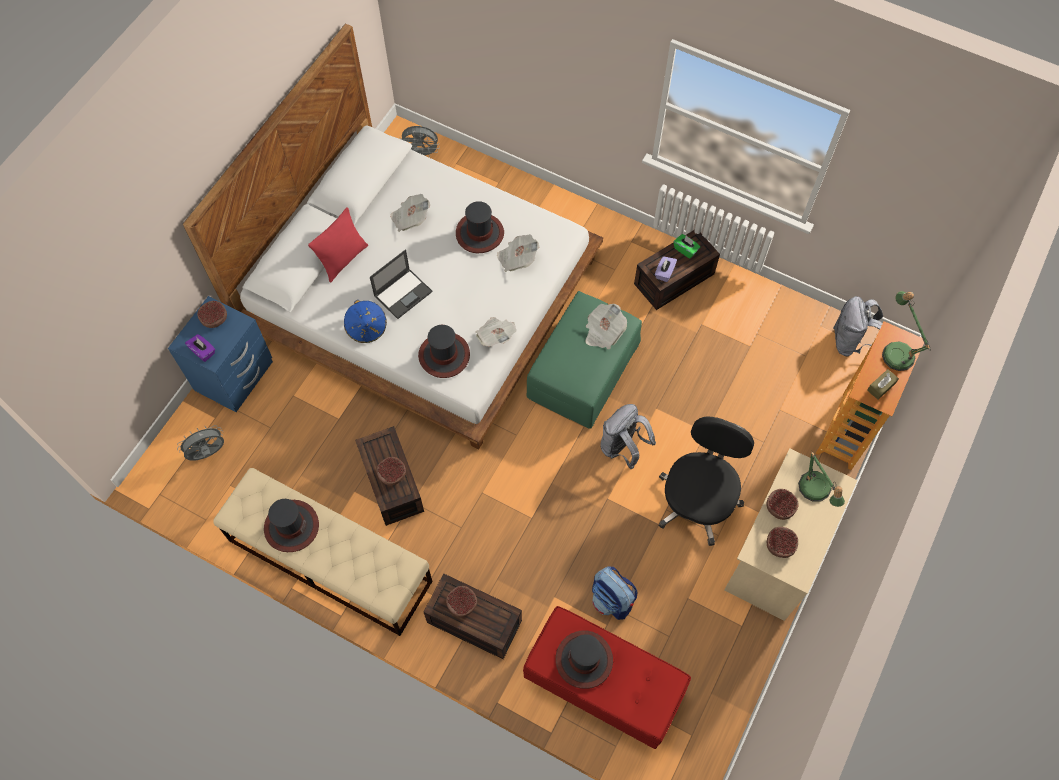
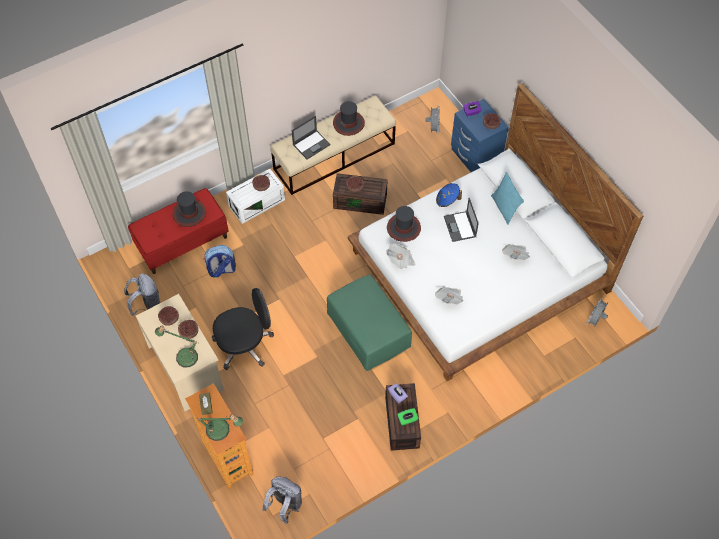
camera: 120 degrees right, 5 degrees down
red pillow [308,207,368,282] -> turquoise pillow [491,172,524,225]
brown storage box [424,573,522,659] -> white storage box [226,169,285,224]
hat [456,201,504,253] -> none
newspaper [585,304,627,349] -> none
grey backpack [600,404,656,469] -> grey backpack moved to [124,273,160,316]
black office chair [659,417,754,546] -> black office chair turned 75 degrees counterclockwise [212,288,274,370]
none -> laptop [292,116,331,160]

